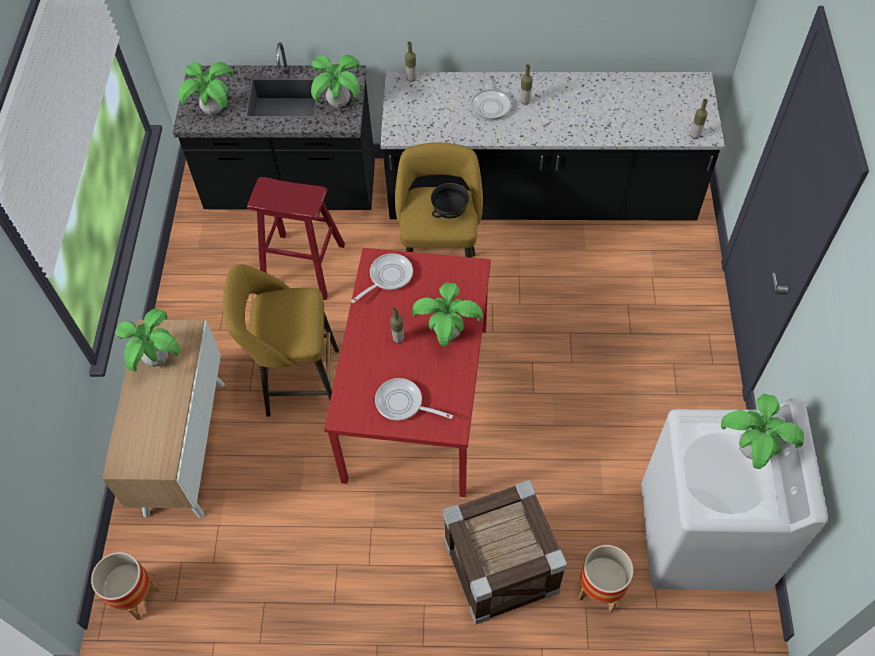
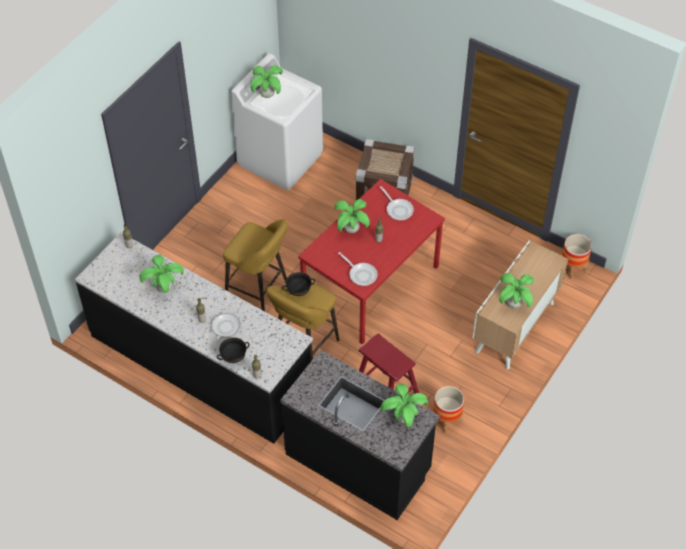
camera: 150 degrees left, 5 degrees down
yellow stool [223,264,339,417] -> yellow stool moved to [223,219,288,311]
potted plant [311,55,360,108] -> potted plant moved to [140,254,184,293]
frying pan [351,253,413,303] -> frying pan turned 120 degrees counterclockwise [338,252,377,286]
planter [578,545,634,613] -> planter moved to [432,386,464,434]
none -> black bowl [217,337,250,363]

